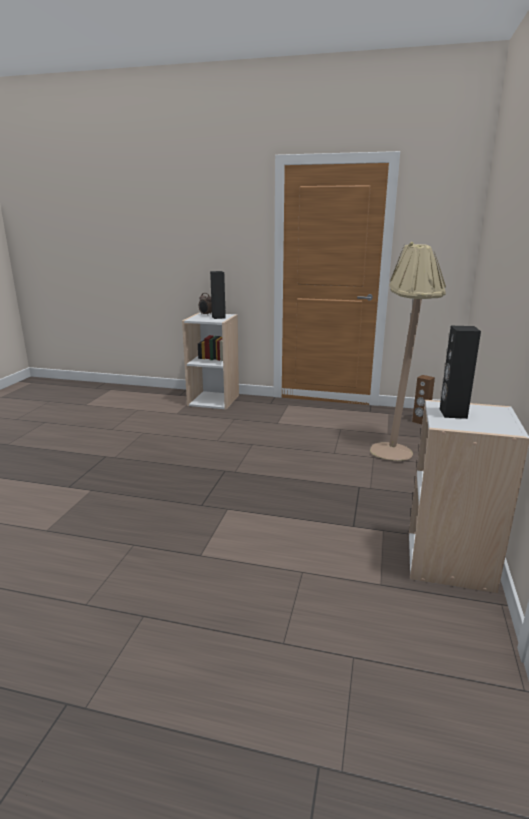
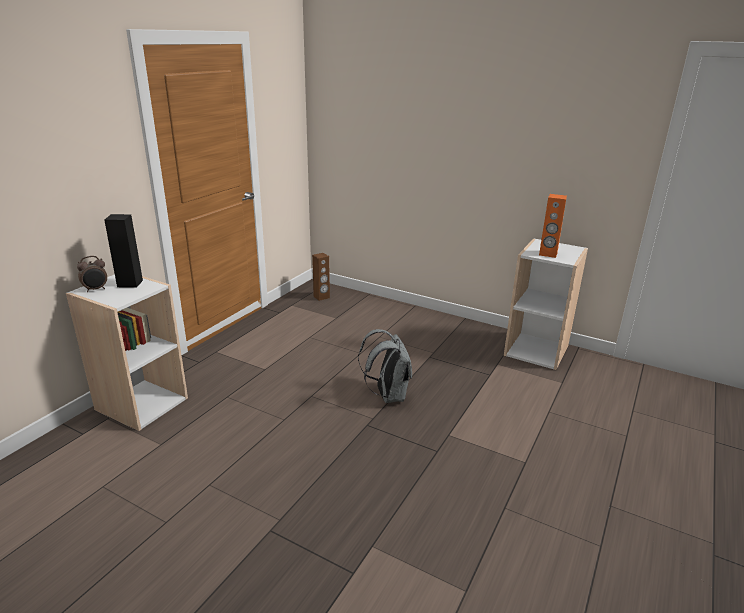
camera: 75 degrees left, 5 degrees up
beige floor lamp [370,242,446,461] -> none
black speaker [440,326,481,419] -> orange speaker [539,194,567,258]
none -> grey backpack [358,329,412,403]

